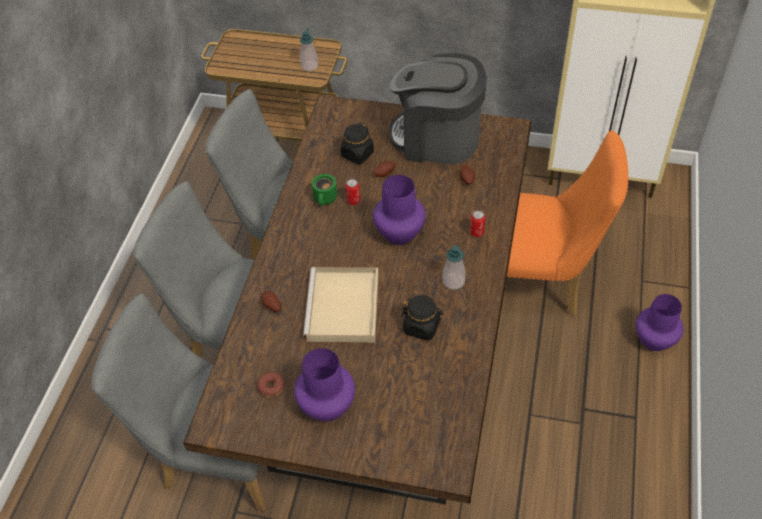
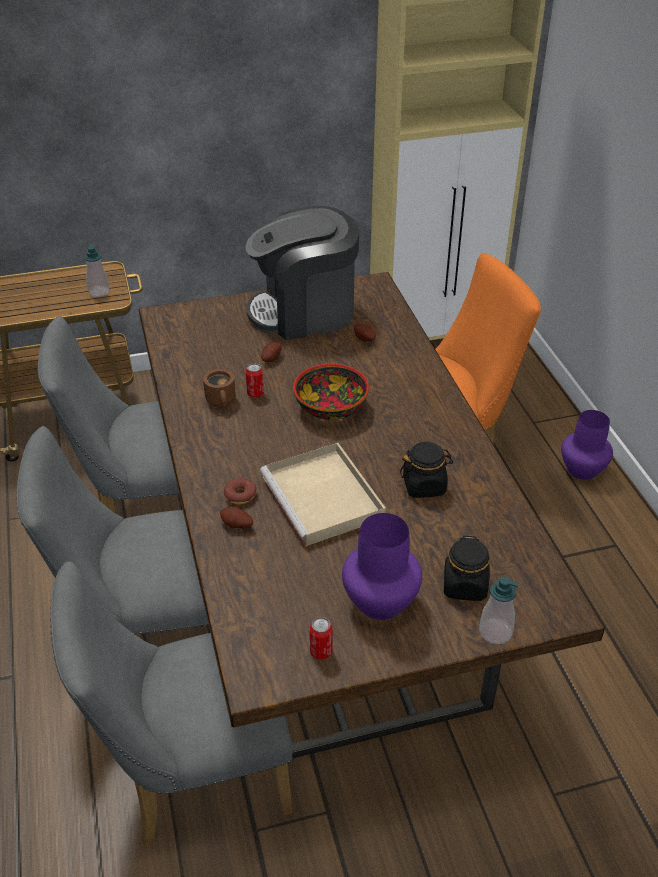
camera: 30 degrees left, 10 degrees down
donut [257,372,285,397] -> donut moved to [224,478,256,504]
green mug [312,174,337,206] -> brown mug [203,369,235,407]
black jar [340,123,374,164] -> black jar moved to [444,535,490,601]
purple vase [373,175,426,245] -> bowl [293,364,369,420]
soap dispenser [443,245,465,290] -> soap dispenser moved to [479,576,519,644]
can [470,210,485,237] -> can moved to [310,617,333,660]

